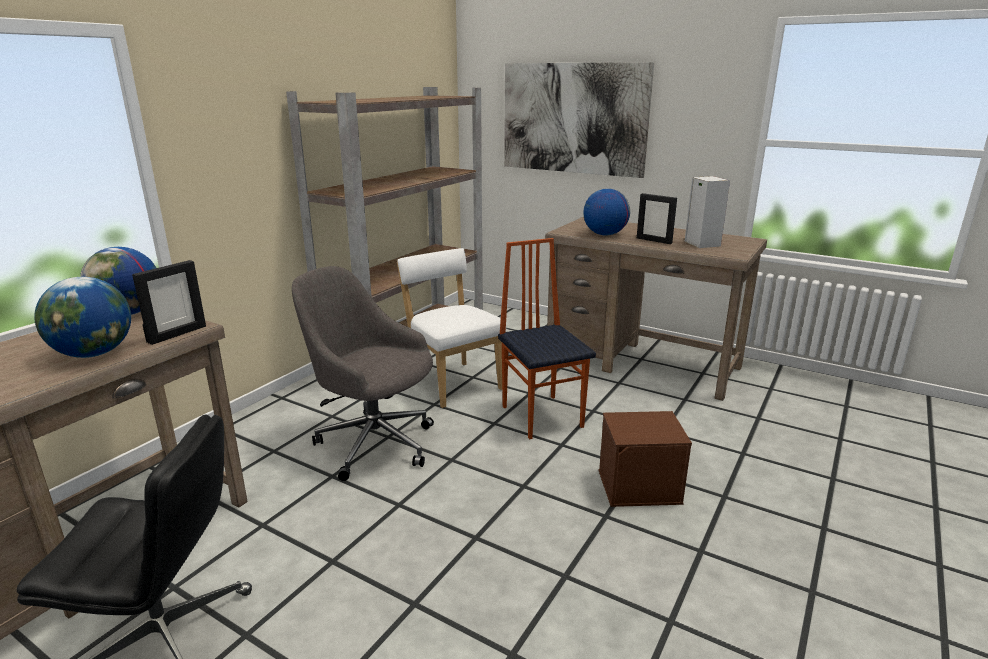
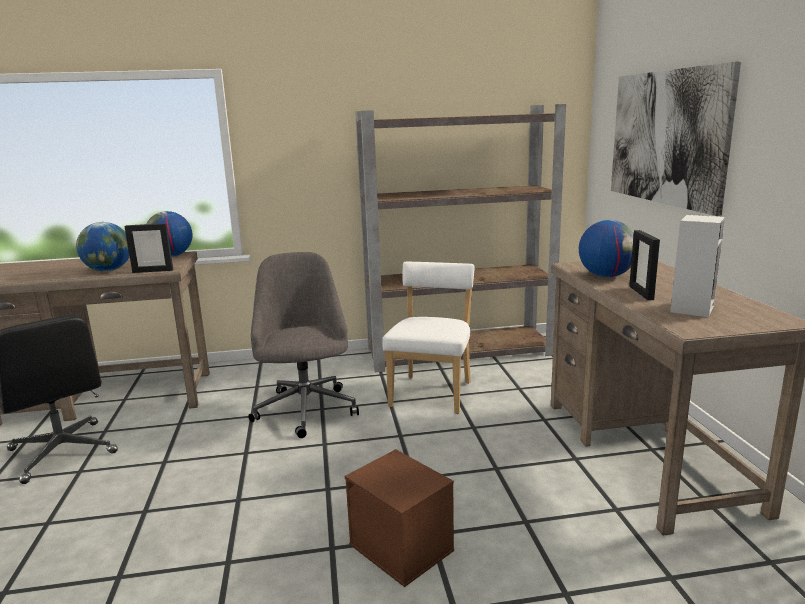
camera: 50 degrees right, 5 degrees down
chair [498,238,596,439] -> none

